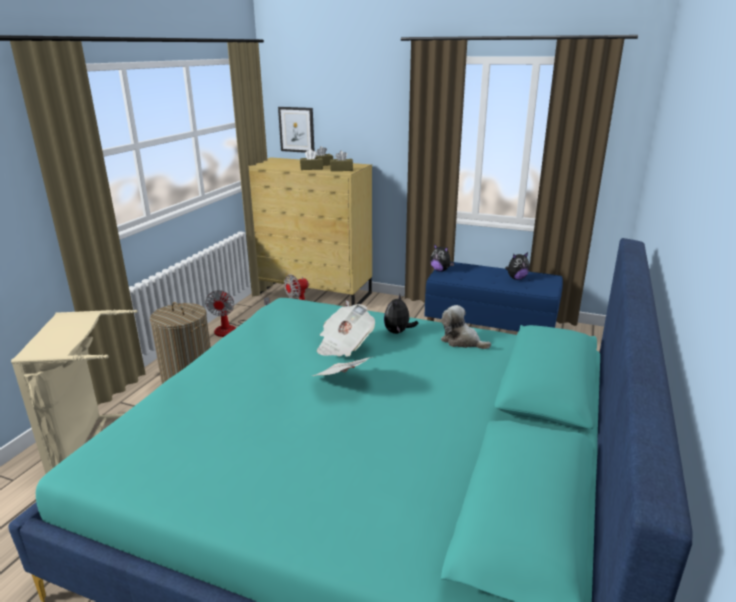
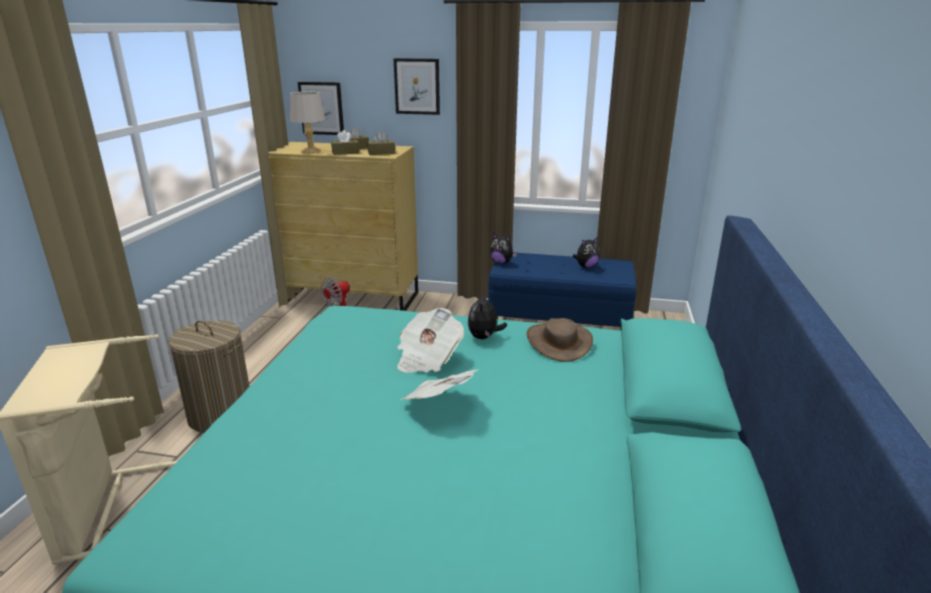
camera: 10 degrees left, 0 degrees up
fan [205,290,270,337] -> none
plush toy [441,305,491,349] -> brown hat [527,318,593,362]
none -> grey table lamp [290,92,326,153]
none -> picture [393,58,440,115]

